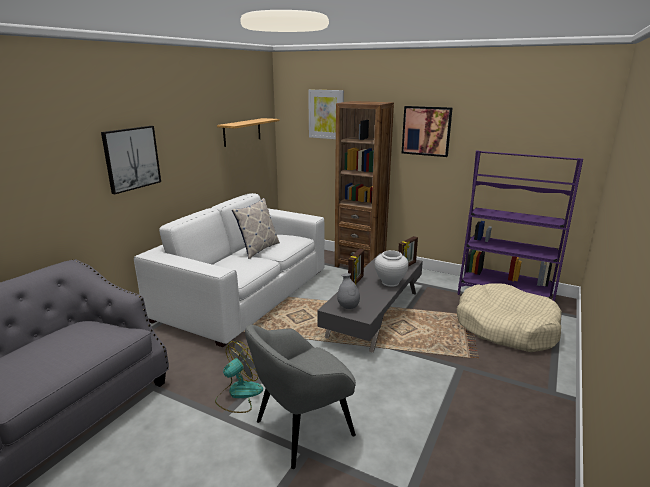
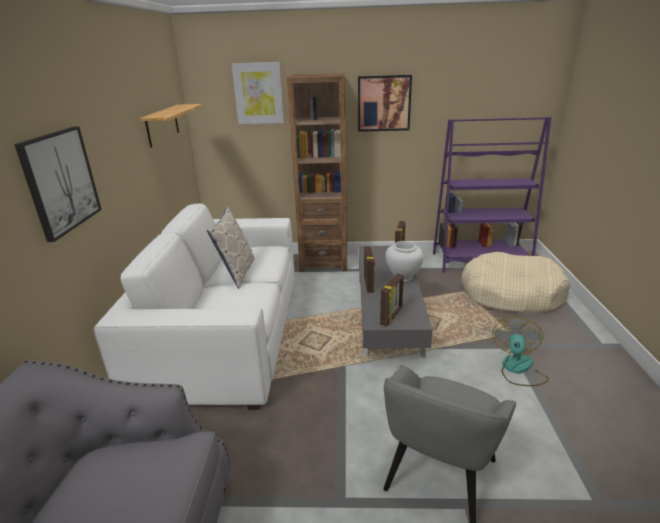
camera: 25 degrees left, 5 degrees up
fan [215,341,263,413] -> fan moved to [492,316,549,386]
grey vase [337,273,360,309] -> picture frame [380,274,404,326]

